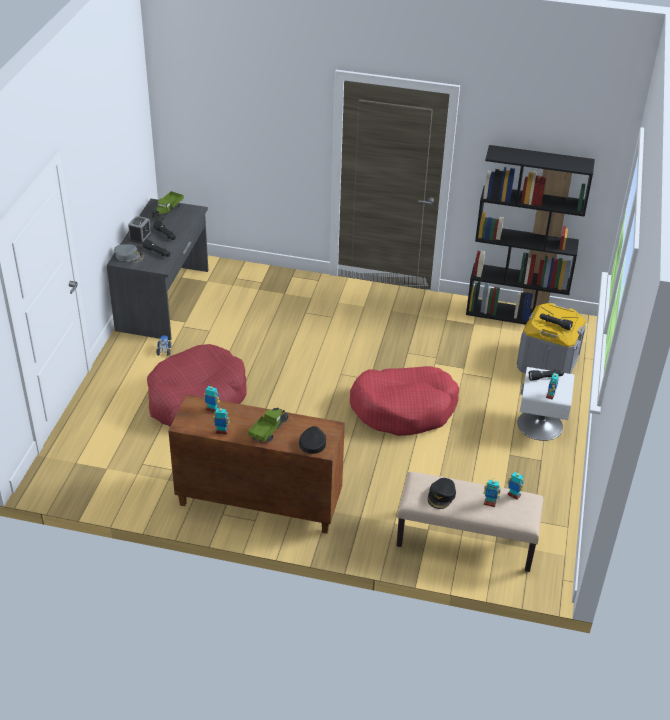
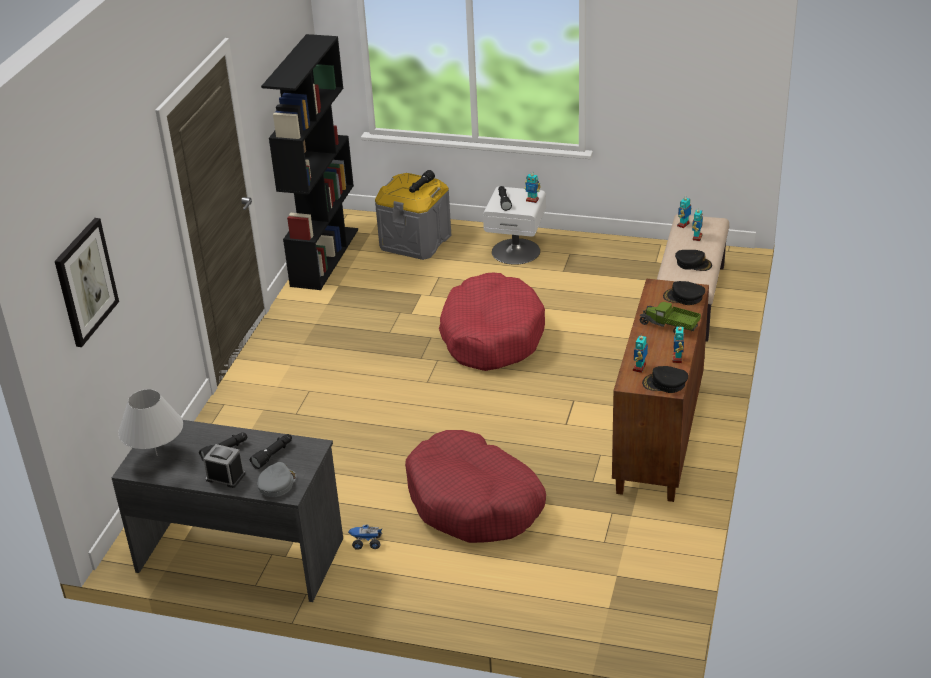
camera: 85 degrees left, 5 degrees down
toy truck [151,191,184,221] -> white table lamp [118,389,183,456]
none -> picture [55,218,119,347]
none -> black cap [642,366,688,393]

